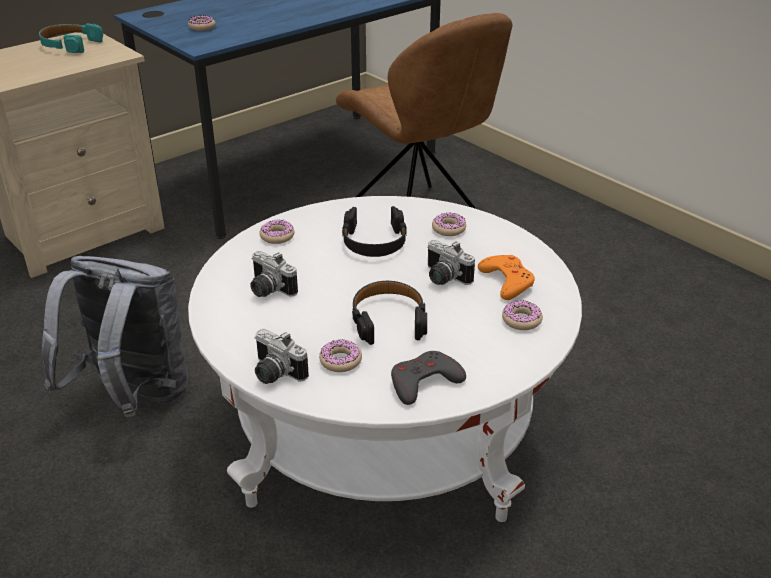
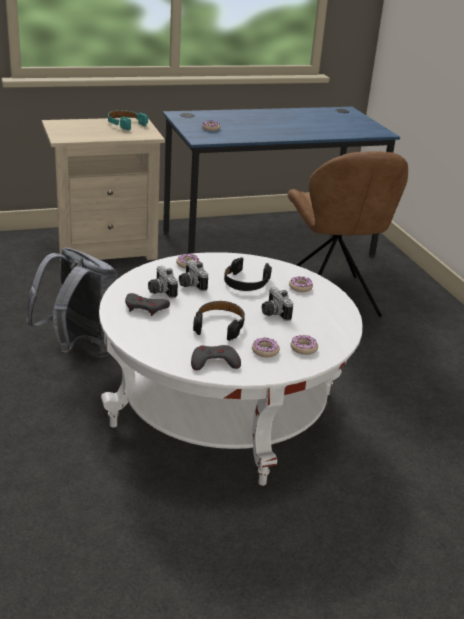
camera: 20 degrees right, 5 degrees down
camera [255,329,309,384] -> camera moved to [179,260,208,291]
donut [319,339,362,372] -> donut moved to [252,338,280,357]
orange game controller [478,255,535,300] -> none
none -> grey game controller [125,293,170,316]

